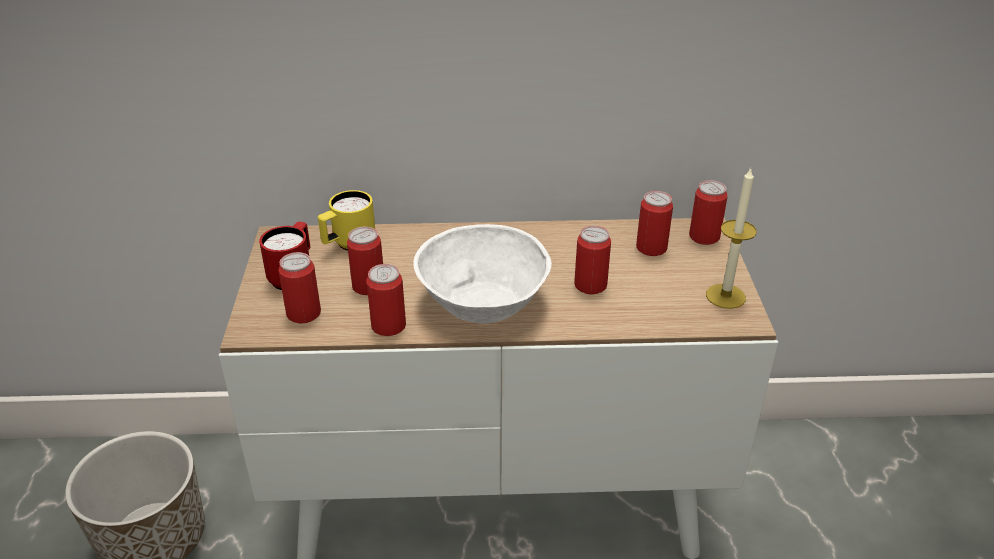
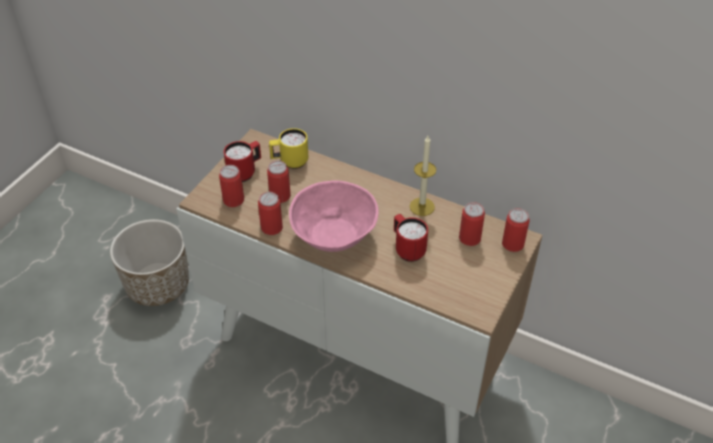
camera: 30 degrees right, 10 degrees up
white bowl [413,224,552,324] -> pink bowl [289,180,379,252]
can [574,226,611,294] -> red mug [394,214,428,262]
candle [706,168,757,309] -> candle moved to [410,136,436,216]

